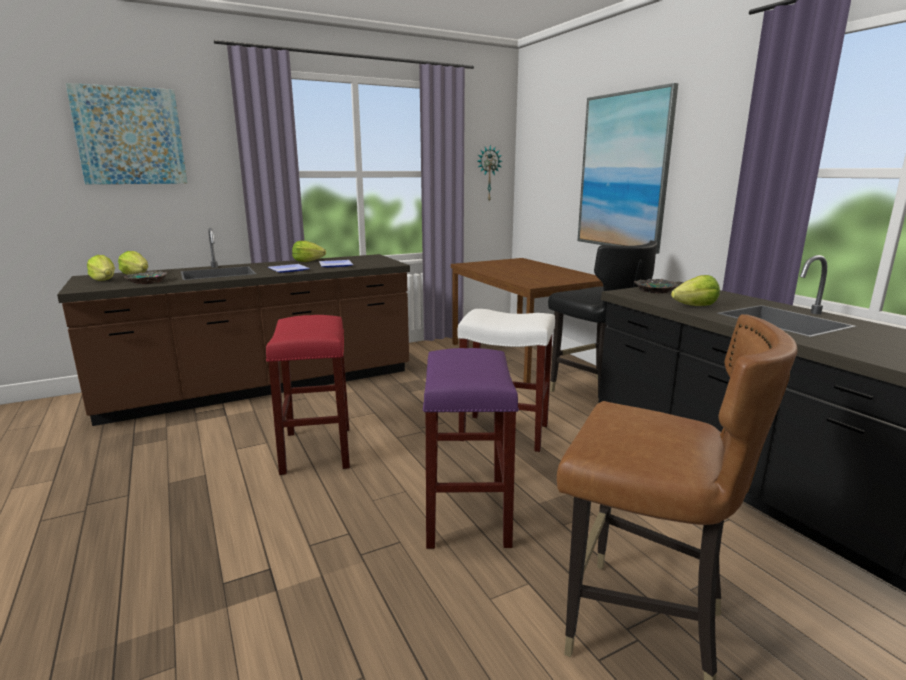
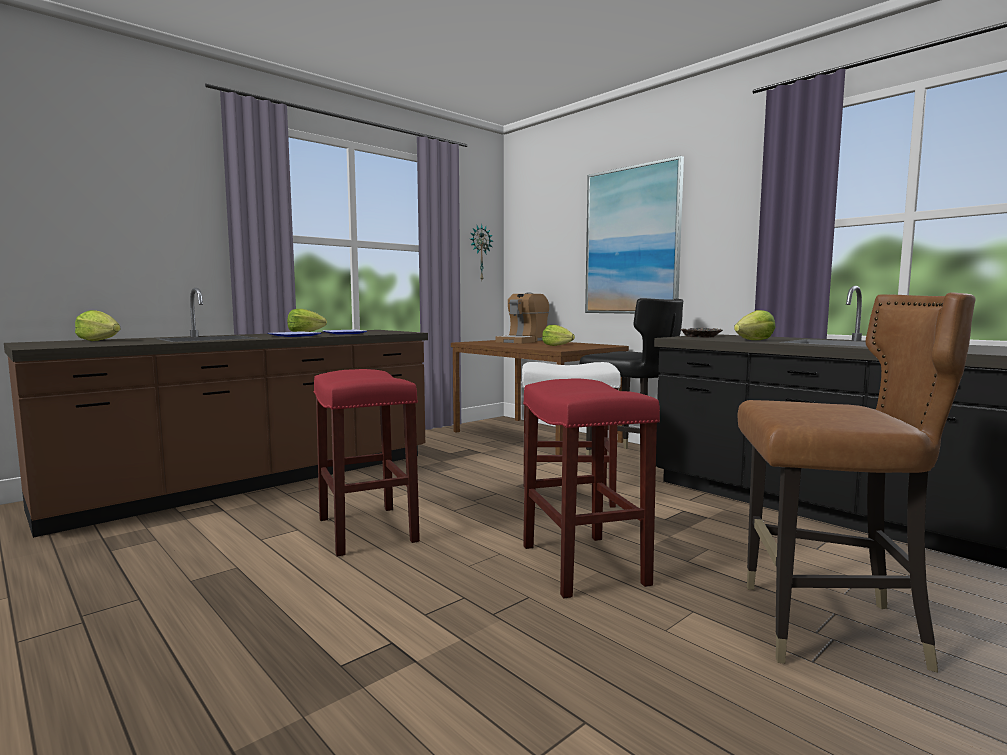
camera: 15 degrees left, 10 degrees down
picture [66,83,187,184] -> none
lettuce [87,255,115,281] -> lettuce moved to [542,325,575,346]
bowl [124,271,167,284] -> none
purple stool [423,348,519,549] -> red stool [523,379,660,598]
none -> coffee machine [496,293,549,344]

